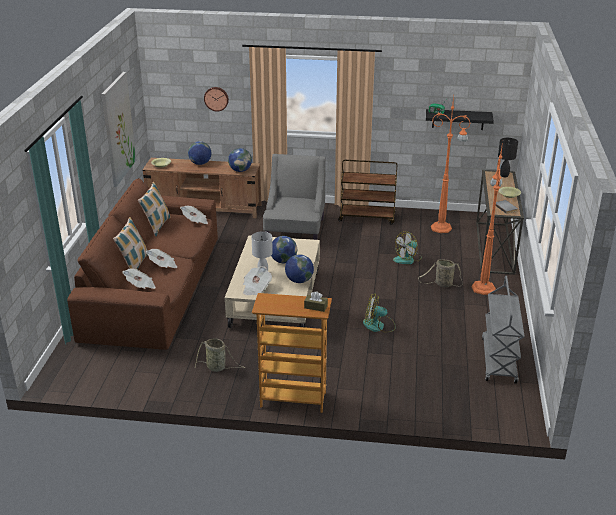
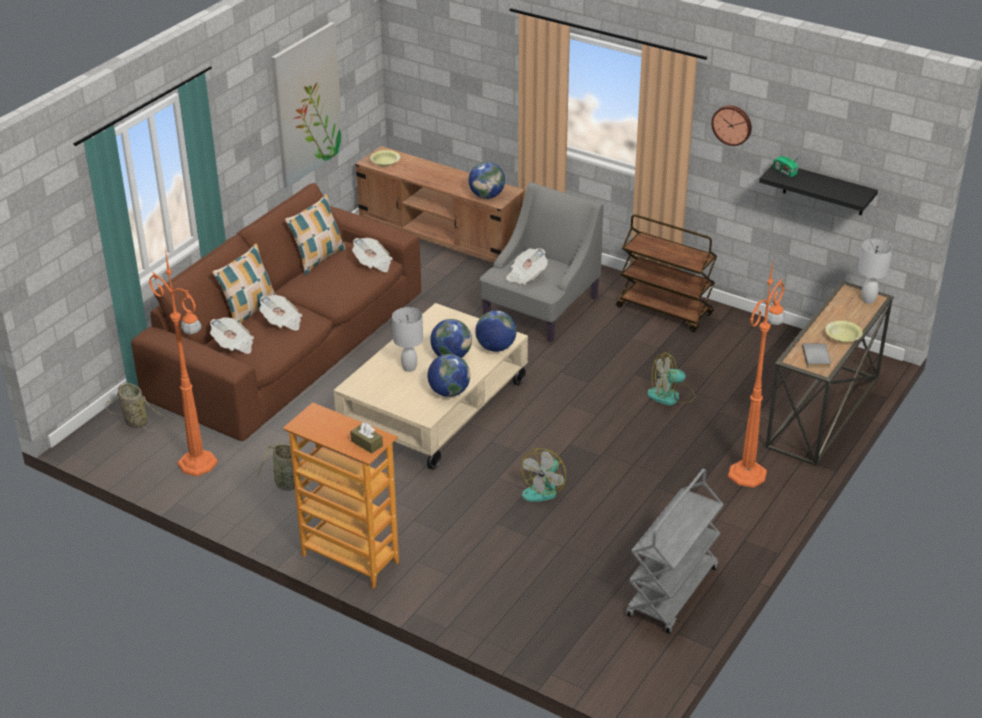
camera: 25 degrees right, 5 degrees up
globe [188,141,212,165] -> globe moved to [475,311,517,352]
wall clock [204,87,229,112] -> wall clock moved to [711,105,752,146]
newspaper [243,266,272,295] -> newspaper moved to [506,248,548,285]
fan [363,293,396,333] -> fan turned 90 degrees counterclockwise [522,448,566,502]
basket [418,259,463,287] -> basket moved to [106,383,164,431]
orange floor lamp [431,96,471,233] -> orange floor lamp moved to [149,249,218,476]
black table lamp [498,138,518,177] -> white table lamp [858,239,893,304]

